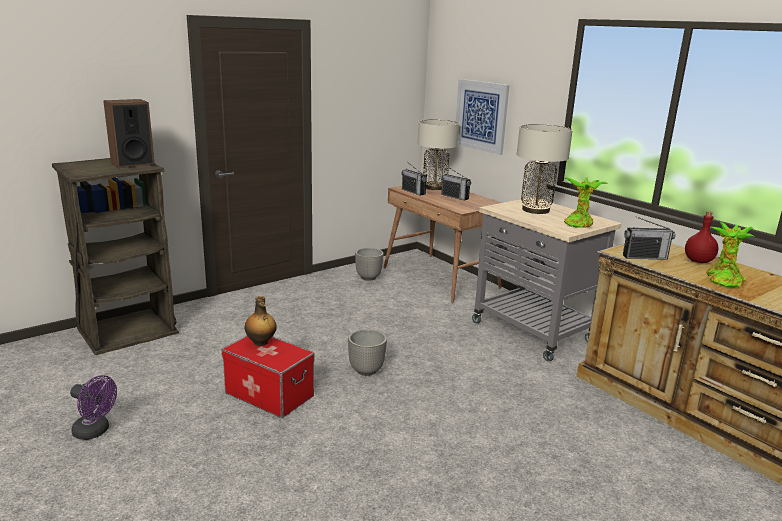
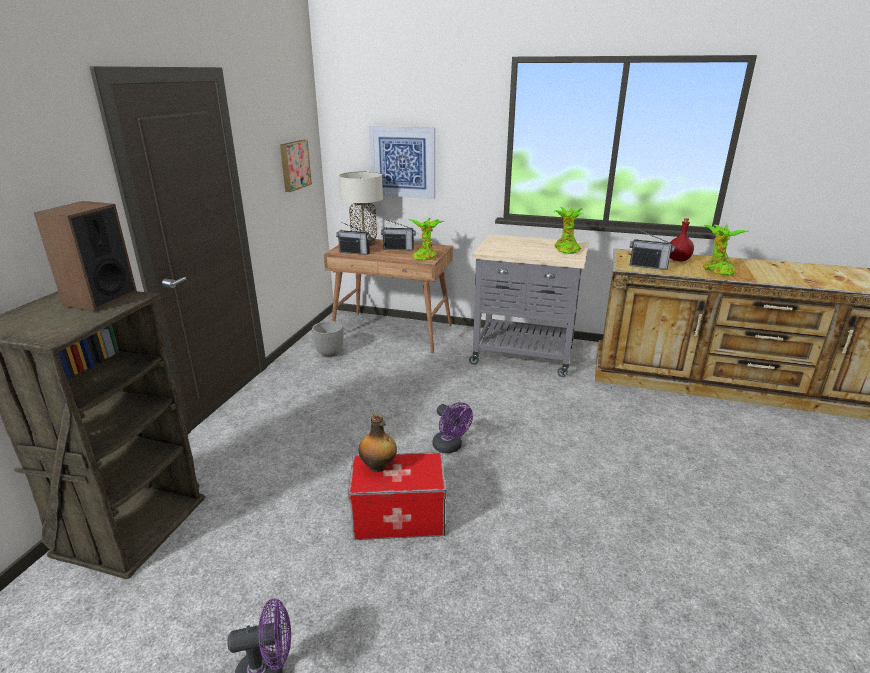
camera: 35 degrees left, 5 degrees up
planter [348,329,387,376] -> purple fan [432,402,473,453]
table lamp [517,124,573,214] -> none
radio [623,217,675,260] -> radio turned 60 degrees clockwise [629,230,675,270]
none -> picture [280,140,312,192]
none -> potted plant [409,218,444,261]

